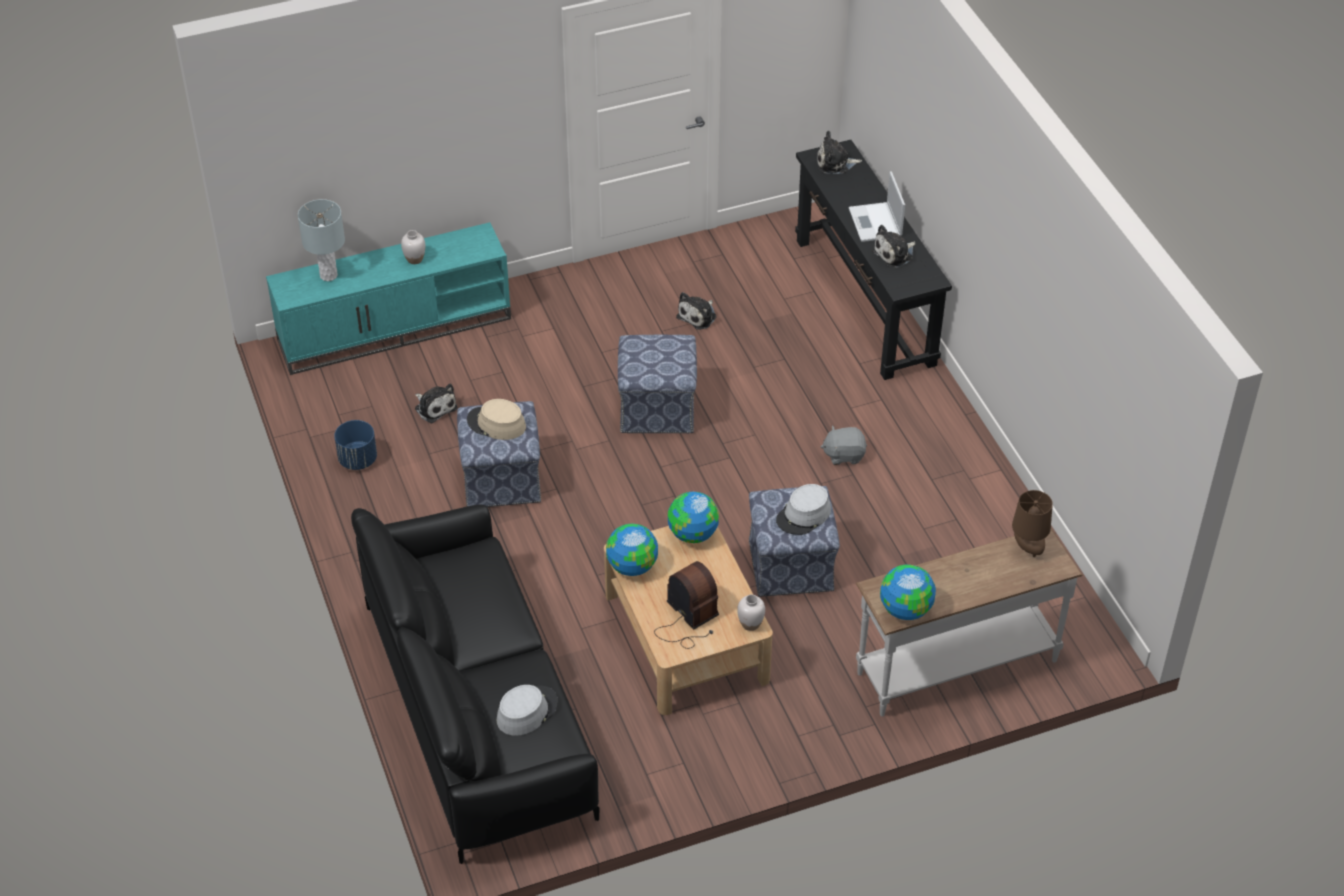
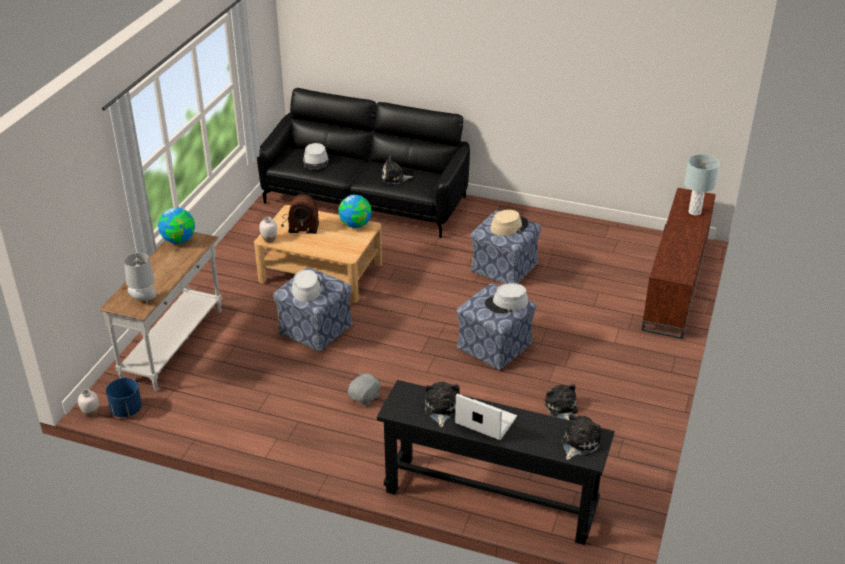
camera: 130 degrees right, 10 degrees down
turquoise tv stand [266,222,511,375] -> brown tv stand [641,188,716,339]
blue planter [334,420,377,470] -> blue planter moved to [106,378,142,417]
white vase [401,230,425,264] -> white vase moved to [78,389,99,417]
plush toy [415,384,457,423] -> plush toy moved to [382,156,414,184]
globe [668,492,719,543] -> none
brown table lamp [1012,490,1053,557] -> grey table lamp [124,253,156,303]
none -> grey hat [485,283,528,313]

